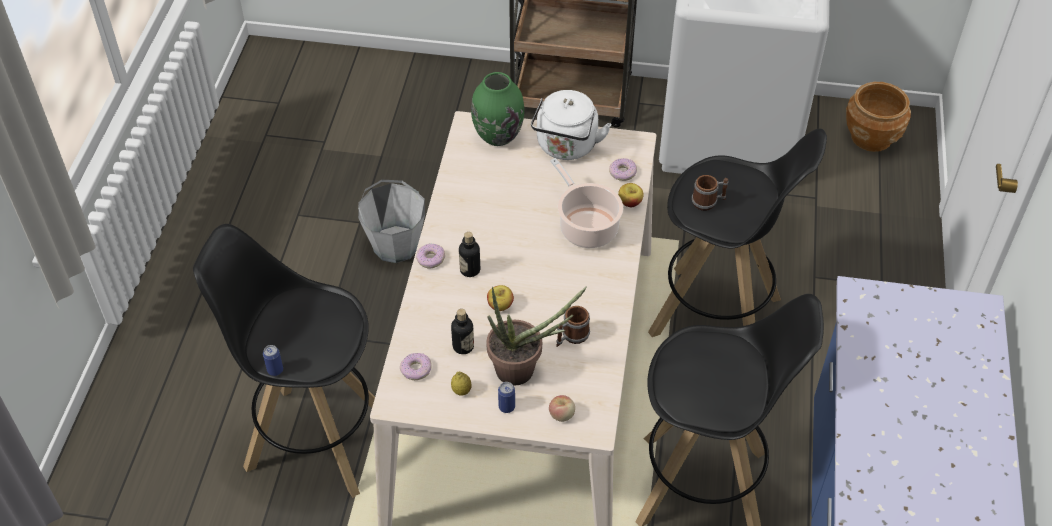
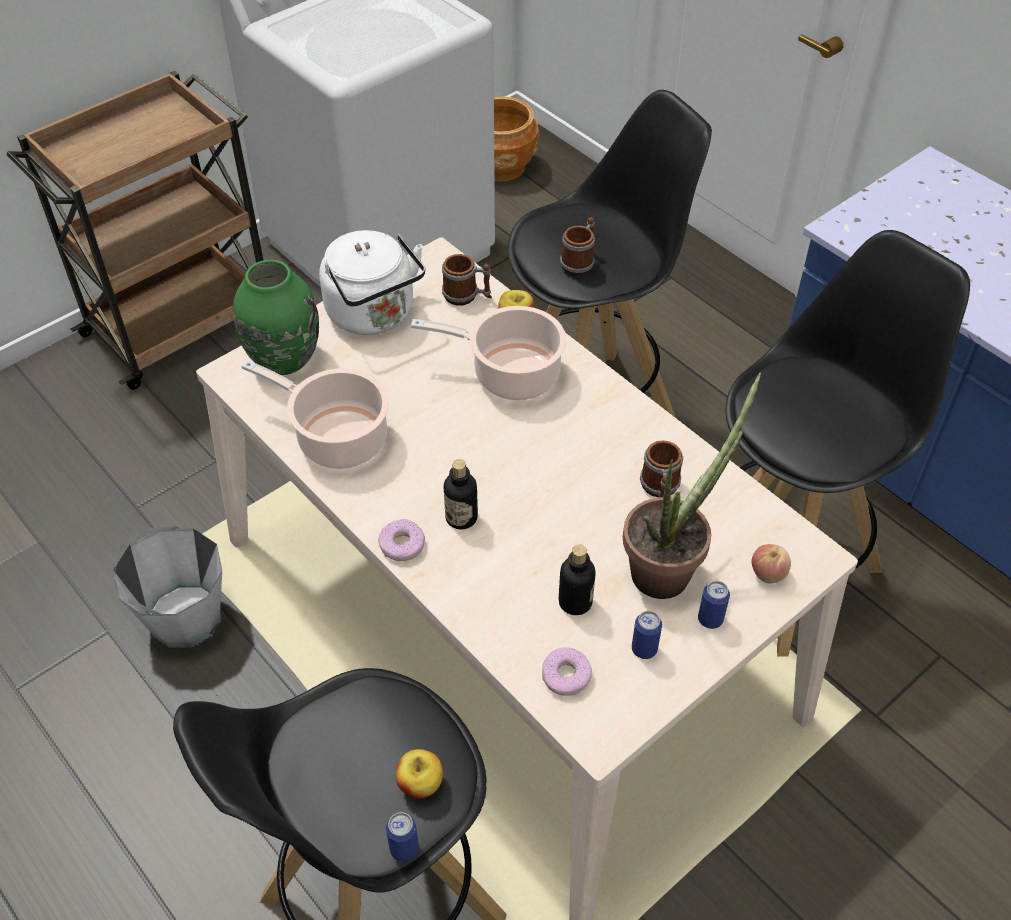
camera: 50 degrees left, 0 degrees up
lemon [451,372,472,396] -> can [632,611,662,659]
apple [487,285,514,311] -> apple moved to [395,749,443,799]
donut [609,158,637,181] -> mug [442,254,492,306]
none -> cooking pot [241,360,389,469]

